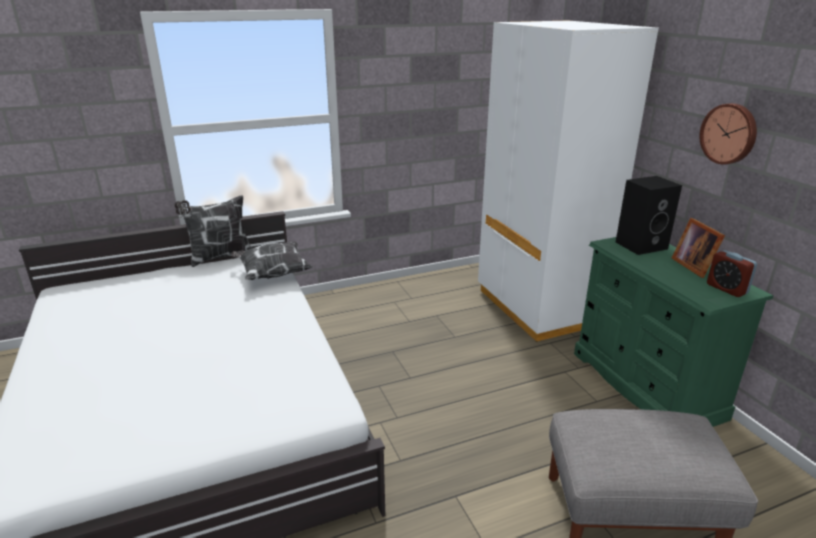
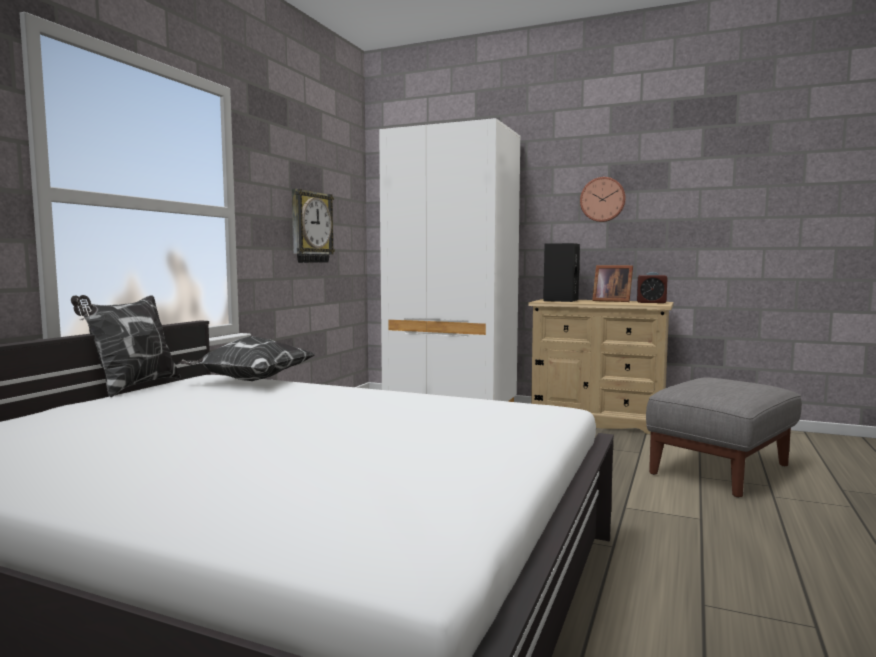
camera: 45 degrees left, 20 degrees down
green dresser [574,237,773,427] -> beige dresser [528,299,674,434]
none -> wall clock [292,189,335,263]

